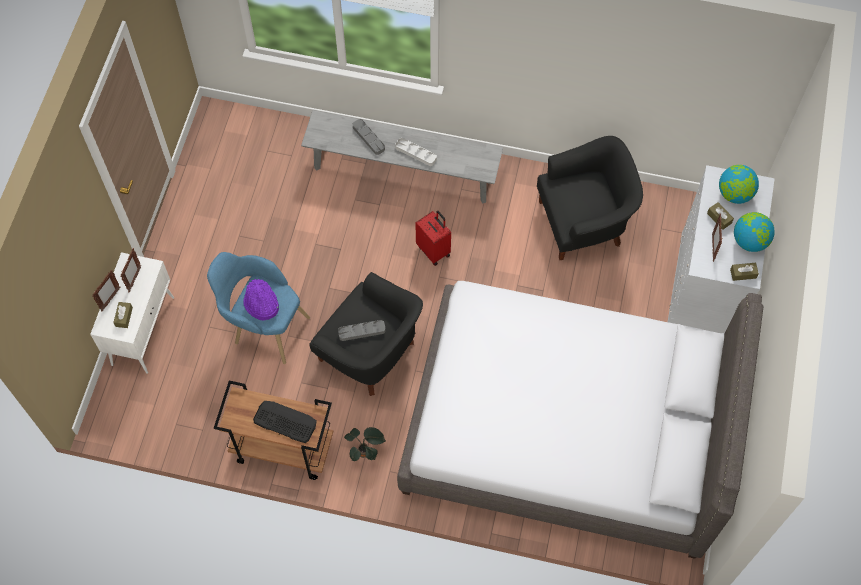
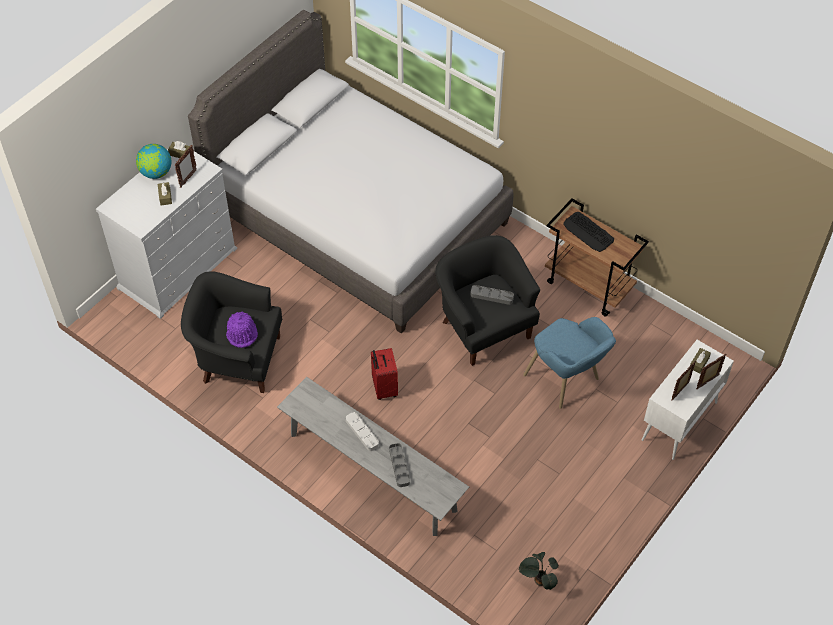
camera: 155 degrees left, 10 degrees down
purple hat [243,279,279,320] -> purple hat moved to [226,312,258,348]
potted plant [344,427,386,461] -> potted plant moved to [519,552,559,590]
globe [719,165,759,204] -> none

